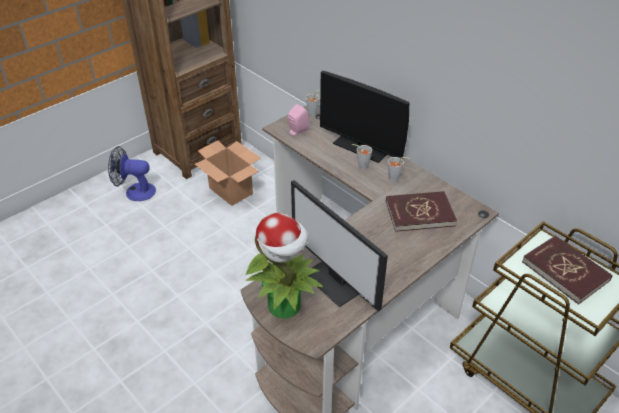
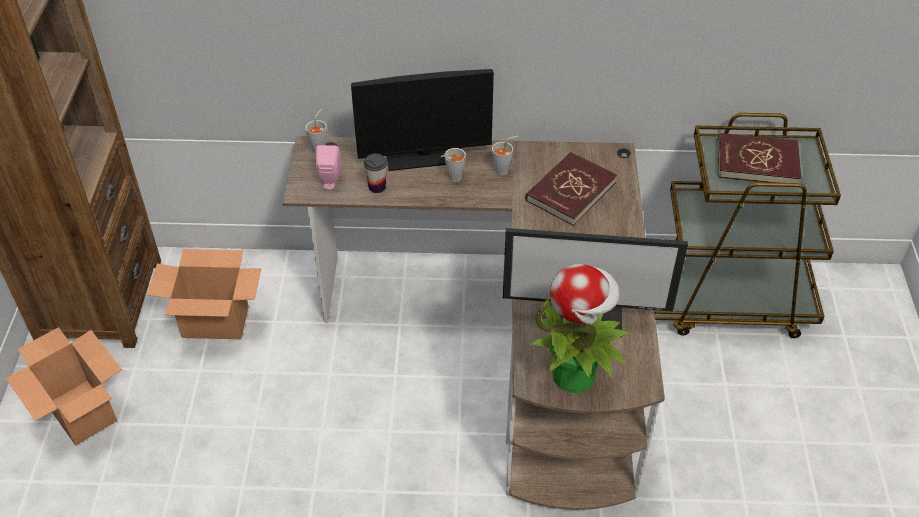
camera: 45 degrees left, 5 degrees up
fan [108,146,156,201] -> cardboard box [6,327,122,446]
none -> cup [364,153,387,193]

